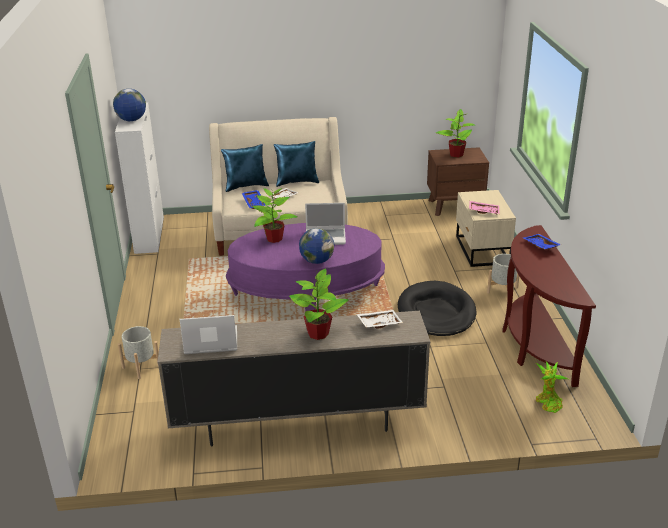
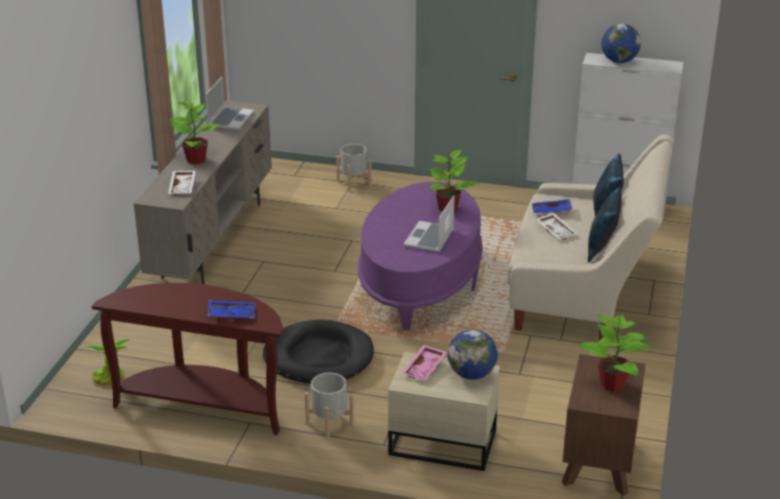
camera: 110 degrees right, 0 degrees up
globe [299,228,334,264] -> globe moved to [448,329,498,380]

